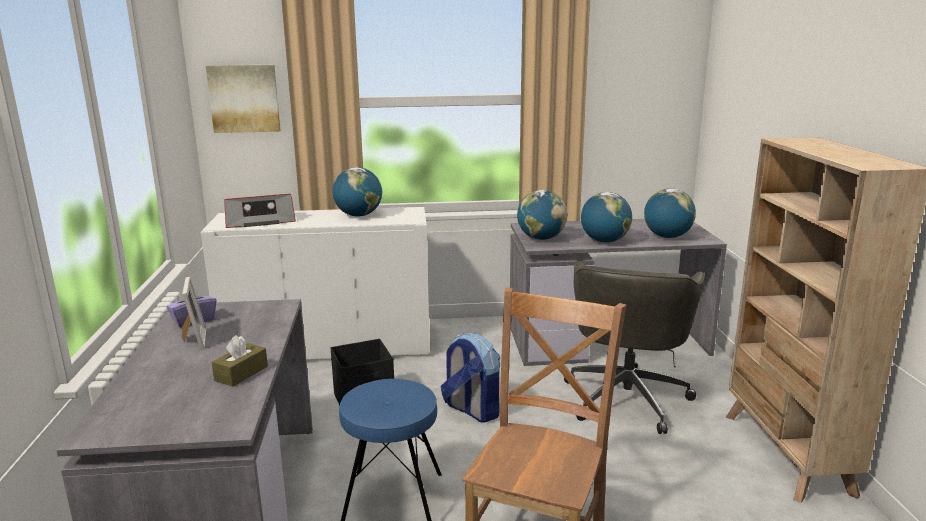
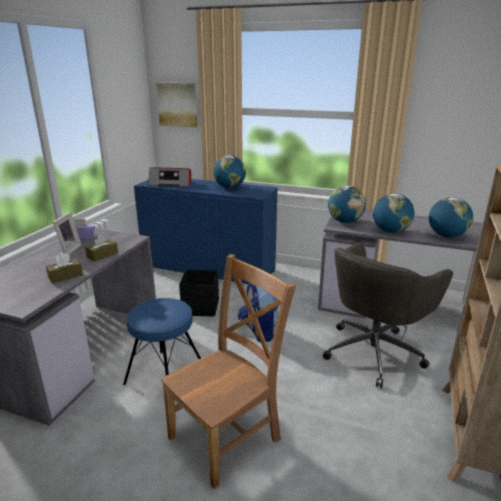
camera: 25 degrees right, 5 degrees up
white cabinet [201,207,430,359] -> blue cabinet [134,179,278,284]
none -> brown tissue box [85,234,118,262]

